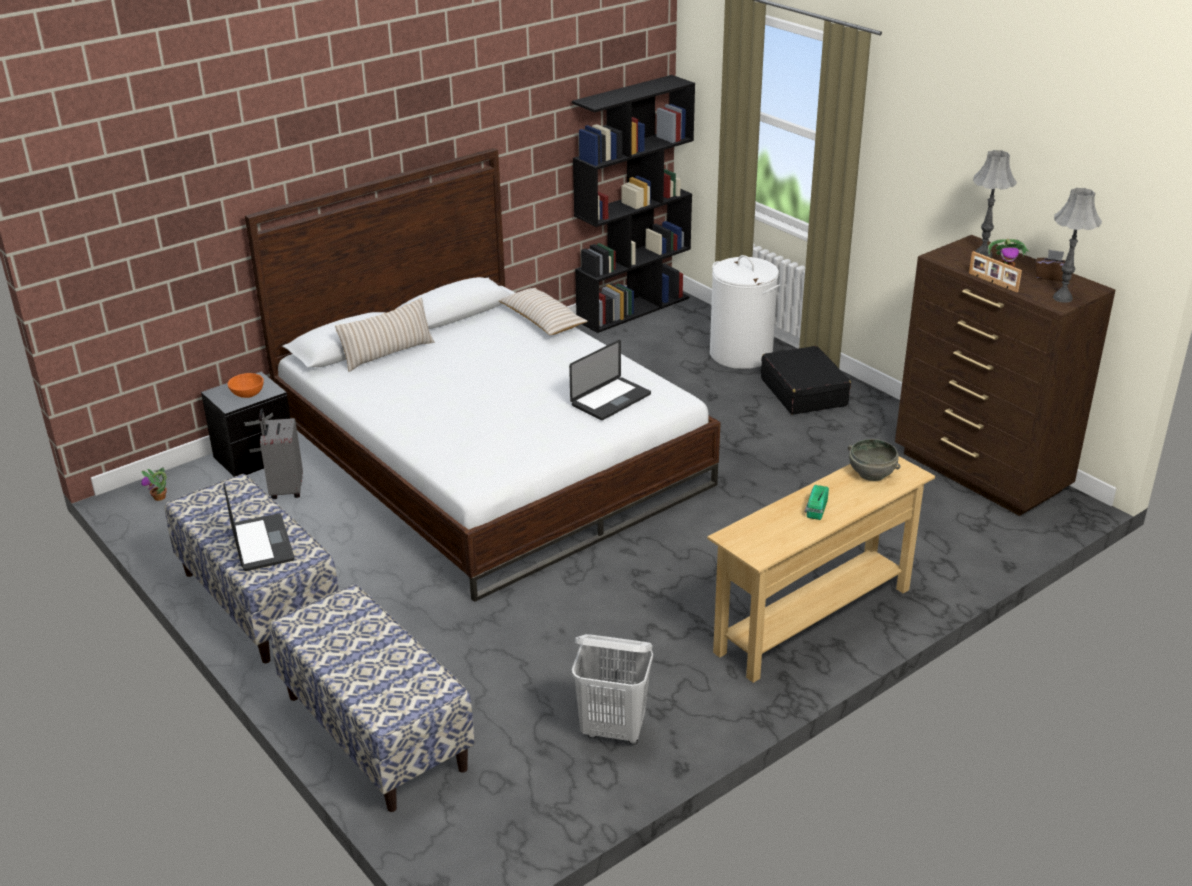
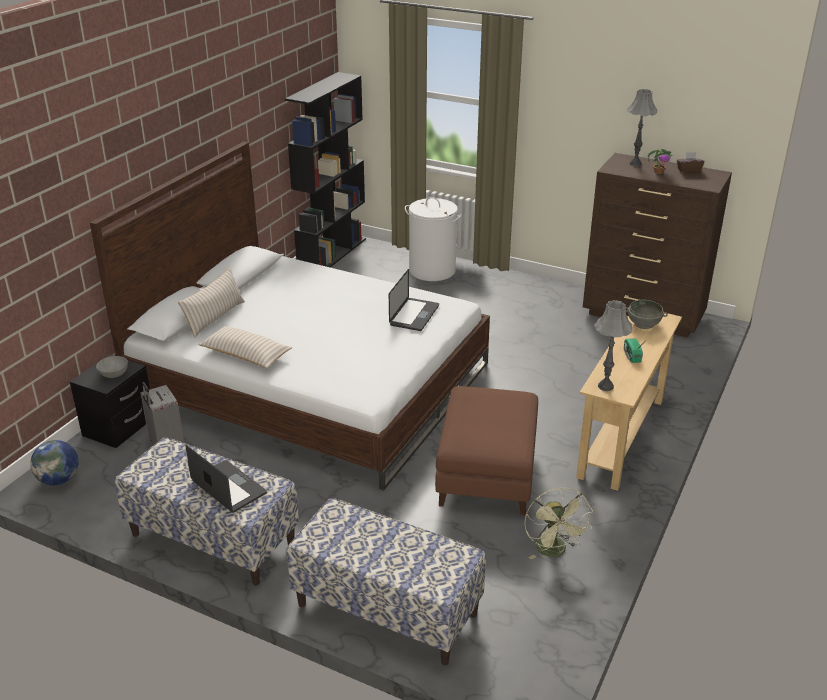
camera: 25 degrees left, 0 degrees up
potted plant [141,467,167,501] -> globe [30,440,79,485]
orange bowl [227,373,264,398] -> grey bowl [96,356,128,378]
beige pillow [499,288,588,335] -> beige pillow moved to [198,325,292,368]
white laundry basket [572,634,653,744] -> green fan [524,488,593,559]
black suitcase [761,346,851,415] -> none
picture frame [969,251,1022,293] -> none
grey table lamp [1053,188,1102,303] -> grey table lamp moved to [594,300,632,391]
none -> brown ottoman [435,386,538,515]

